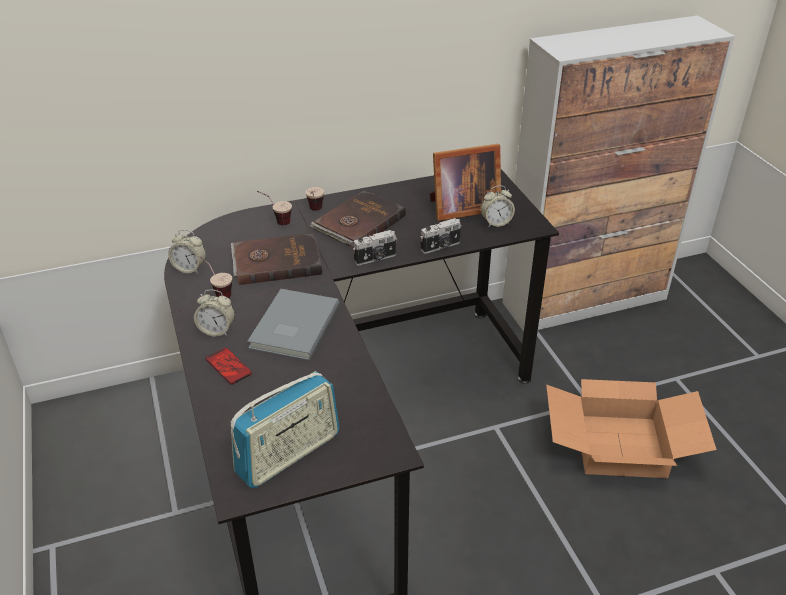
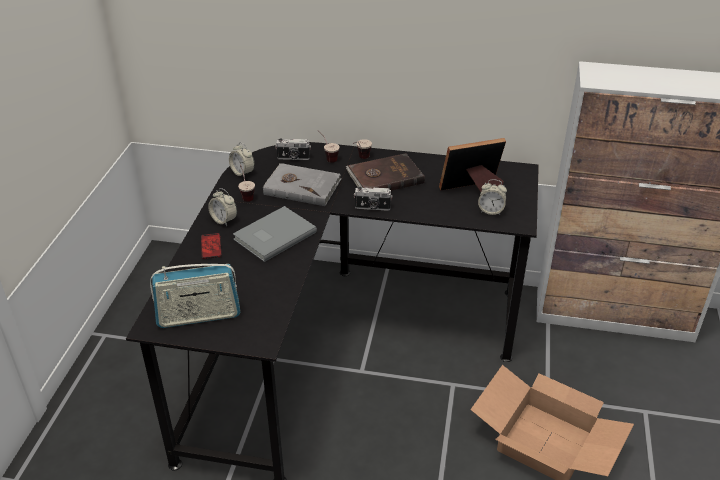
camera: 30 degrees right, 0 degrees up
brown book [231,233,322,285] -> grey book [263,163,342,206]
camera [420,218,462,254] -> camera moved to [275,138,311,160]
picture frame [430,144,501,221] -> picture frame turned 150 degrees clockwise [439,138,506,192]

